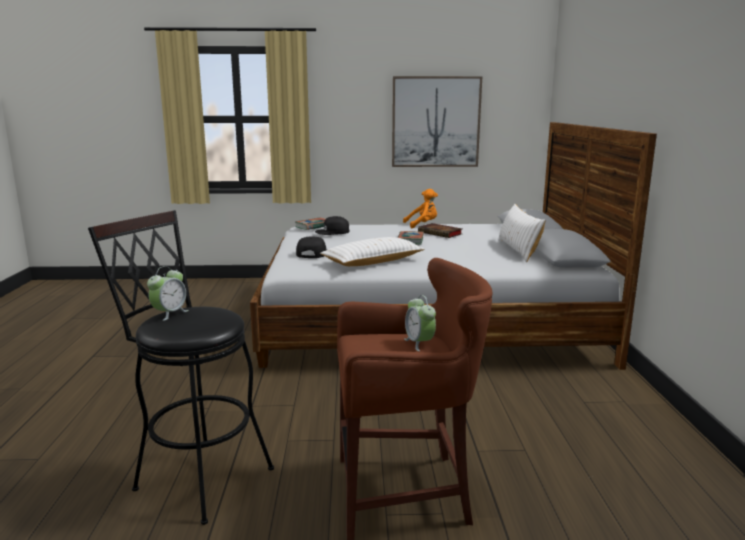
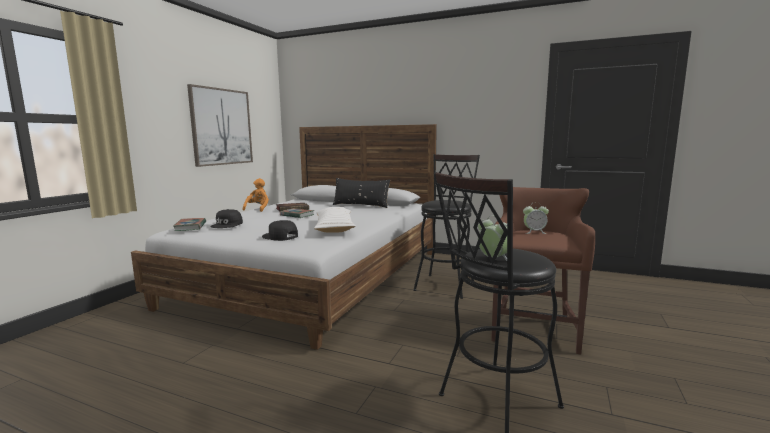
camera: 65 degrees left, 5 degrees down
white pillow [499,204,546,262] -> black pillow [333,178,390,208]
none -> black stool [413,154,480,299]

